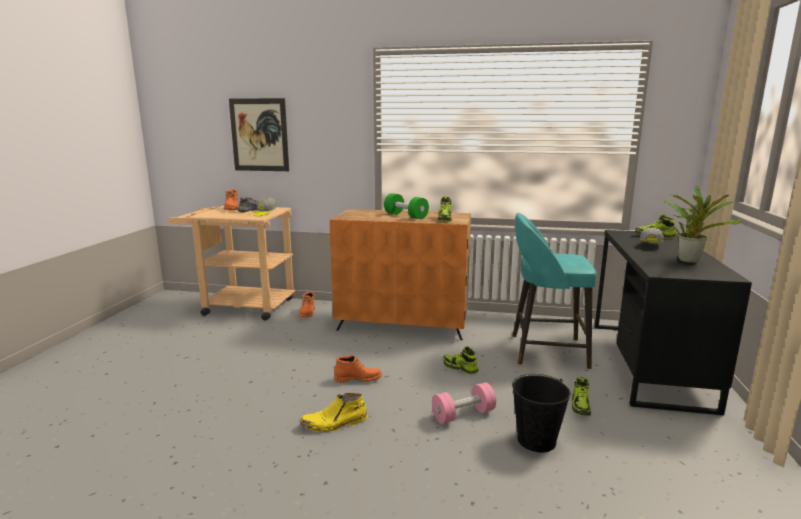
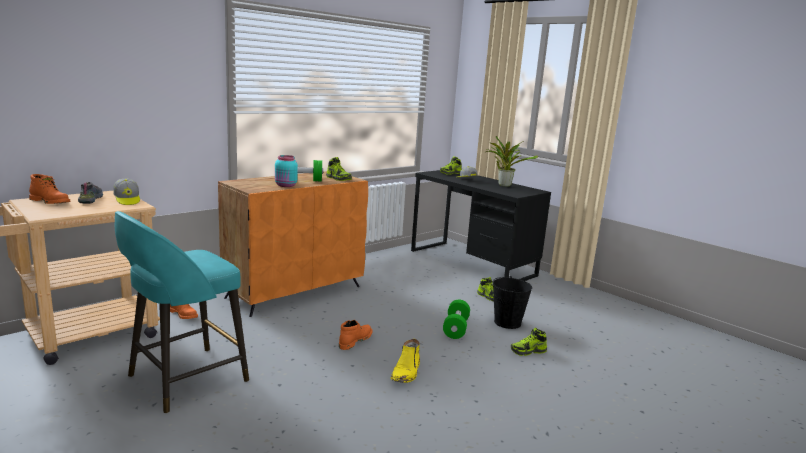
camera: 55 degrees left, 0 degrees up
picture [229,98,289,171] -> none
pink dumbbell [432,383,496,424] -> green dumbbell [443,300,470,339]
shoe [443,346,478,375] -> shoe moved to [511,328,547,356]
turquoise stool [513,213,597,369] -> turquoise stool moved to [115,211,249,413]
none -> turquoise jar [275,155,298,187]

